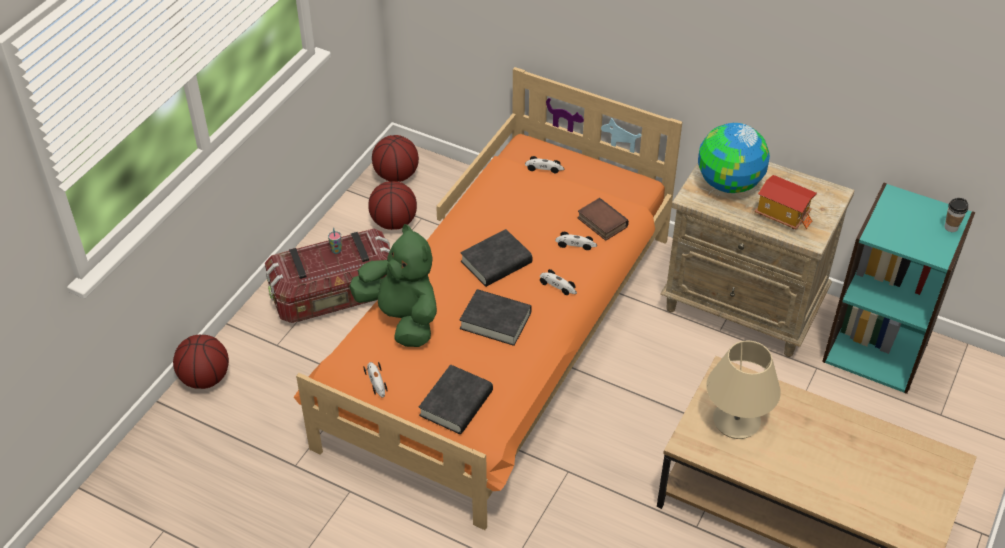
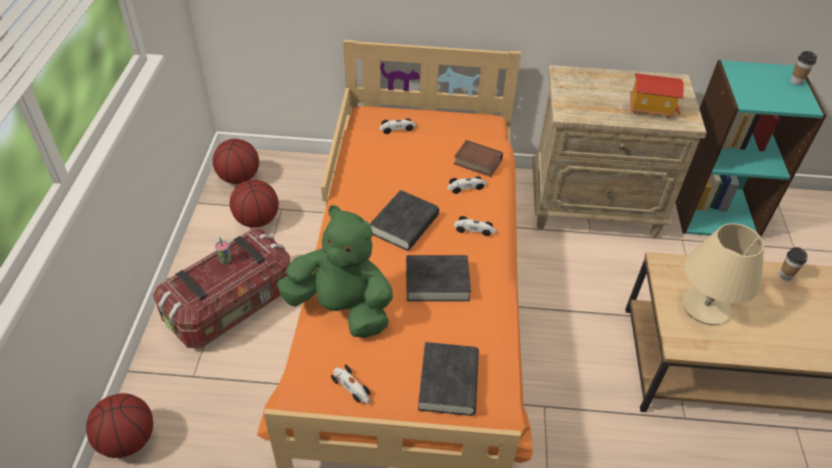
camera: 25 degrees left, 0 degrees up
globe [698,123,770,193] -> none
none -> cup [779,247,807,281]

